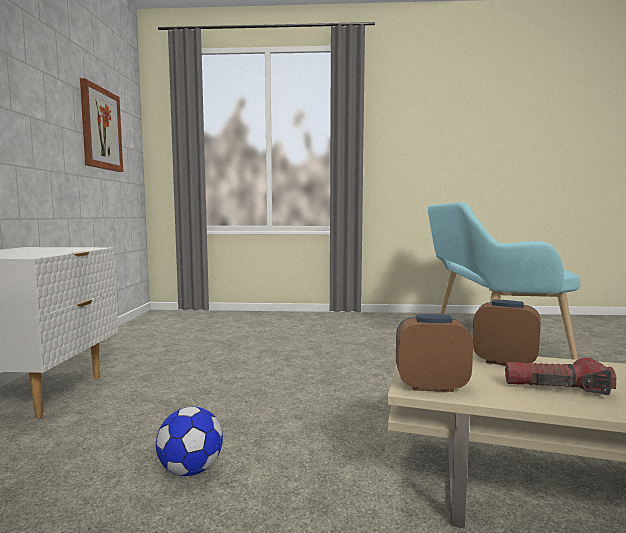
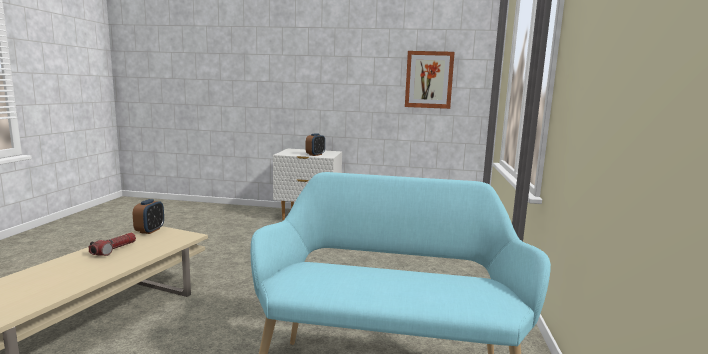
camera: 95 degrees right, 5 degrees up
football [156,407,223,476] -> none
alarm clock [473,299,541,365] -> alarm clock moved to [306,133,325,156]

